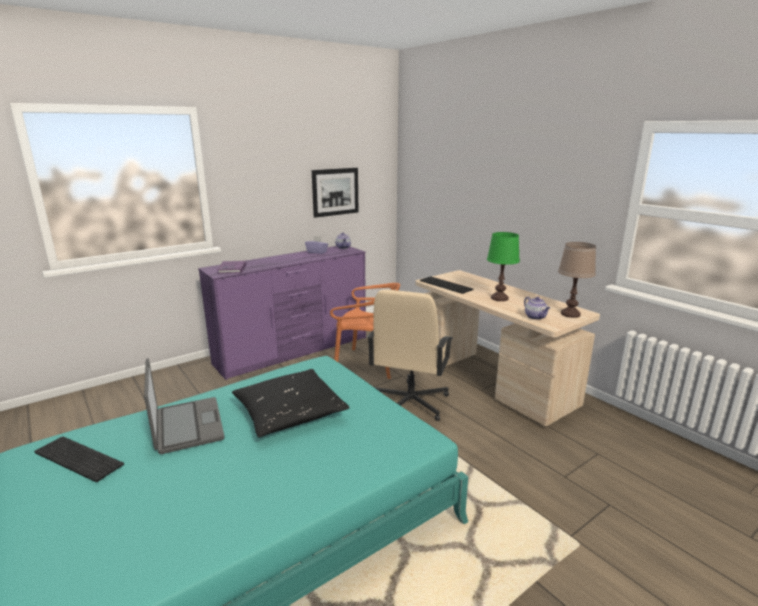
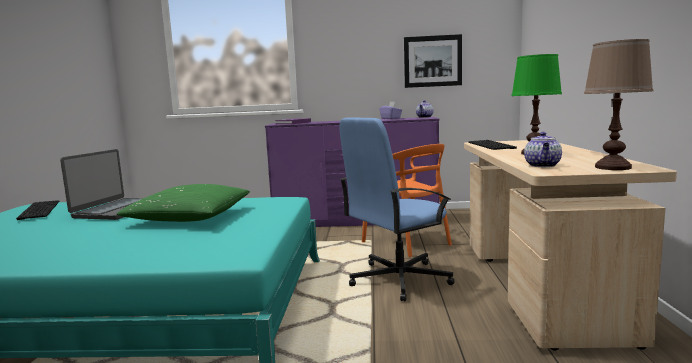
camera: 40 degrees right, 10 degrees down
black pillow [232,369,350,437] -> green pillow [116,184,250,222]
beige office chair [367,289,453,421] -> blue office chair [339,118,455,301]

